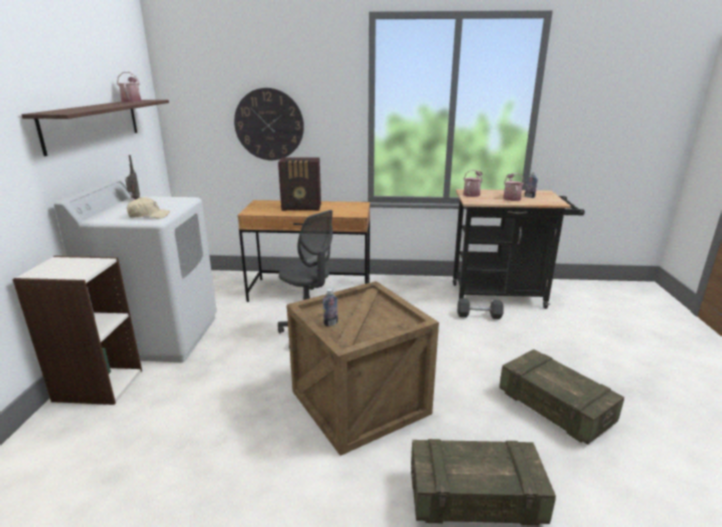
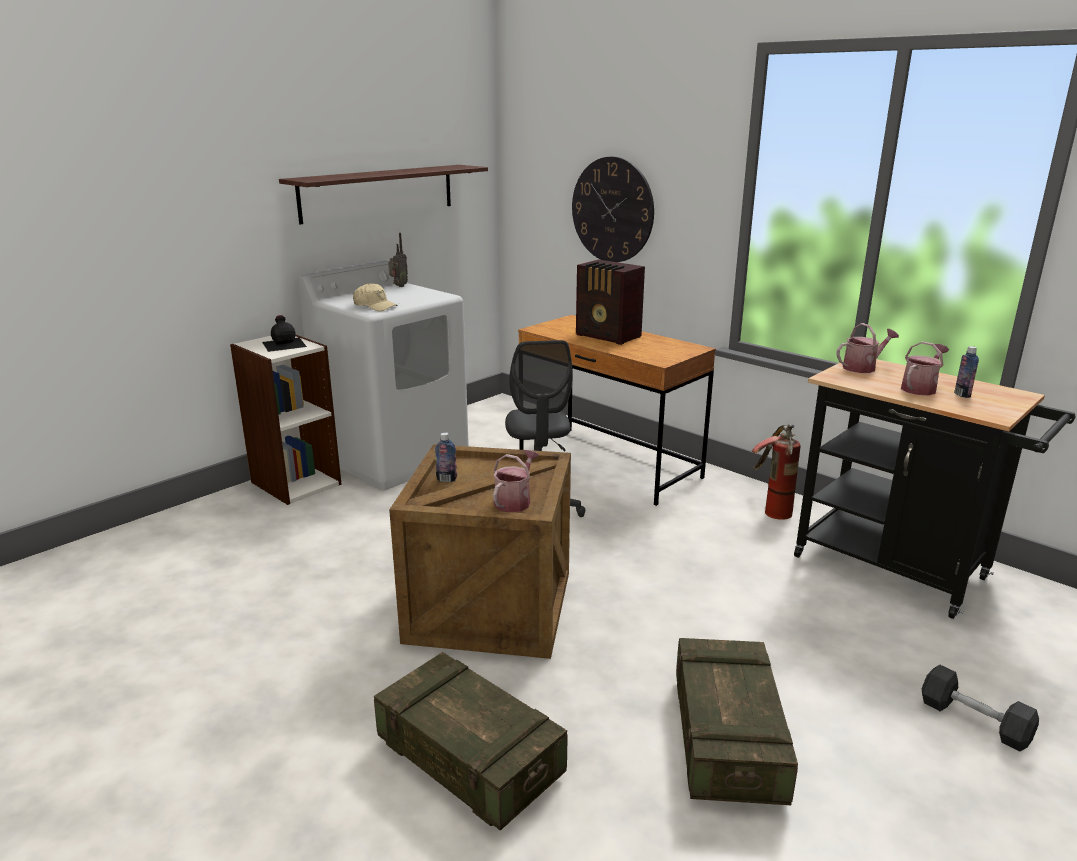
camera: 40 degrees right, 0 degrees up
watering can [117,72,141,102] -> watering can moved to [493,450,539,512]
grey dumbbell [457,298,504,319] -> grey dumbbell moved to [921,665,1039,752]
none -> black bottle [262,315,307,352]
none -> fire extinguisher [752,424,801,520]

